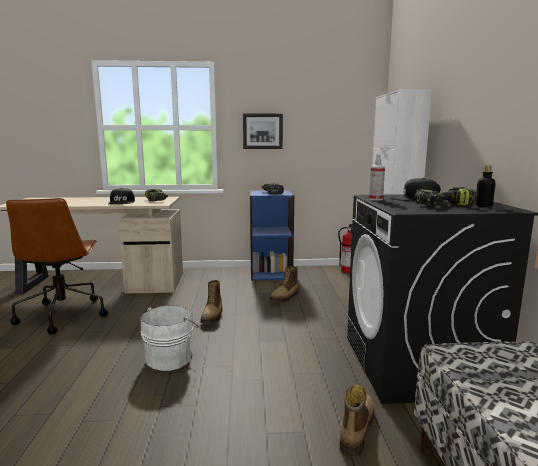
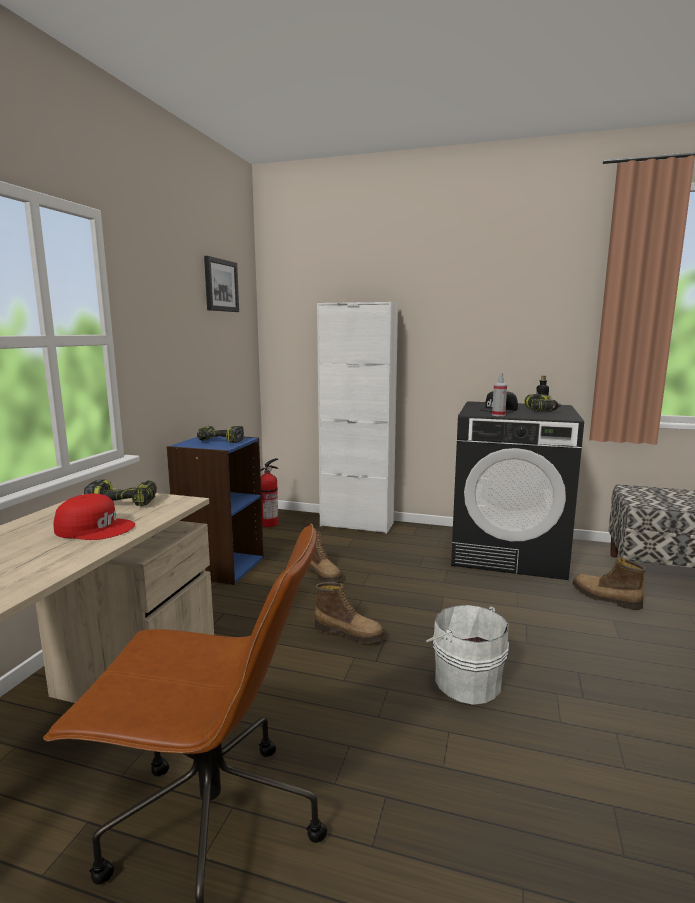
camera: 70 degrees left, 0 degrees up
black cap [109,188,135,204] -> red cap [54,494,135,540]
picture [243,113,283,149] -> picture moved to [204,256,239,312]

